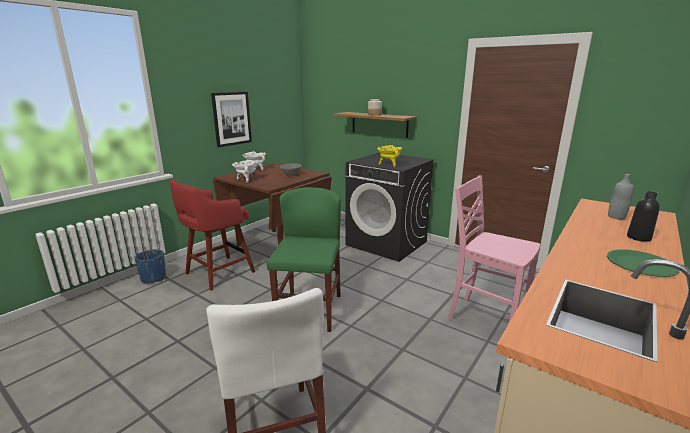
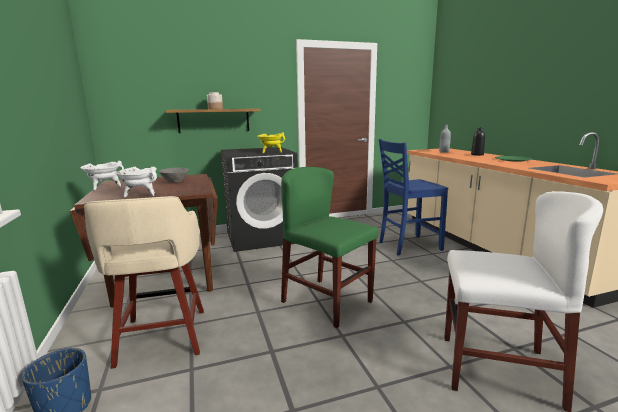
camera: 55 degrees left, 5 degrees down
red stool [170,179,255,291] -> beige stool [84,196,204,369]
picture [211,92,252,147] -> none
pink chair [448,176,540,322] -> blue chair [379,139,448,256]

